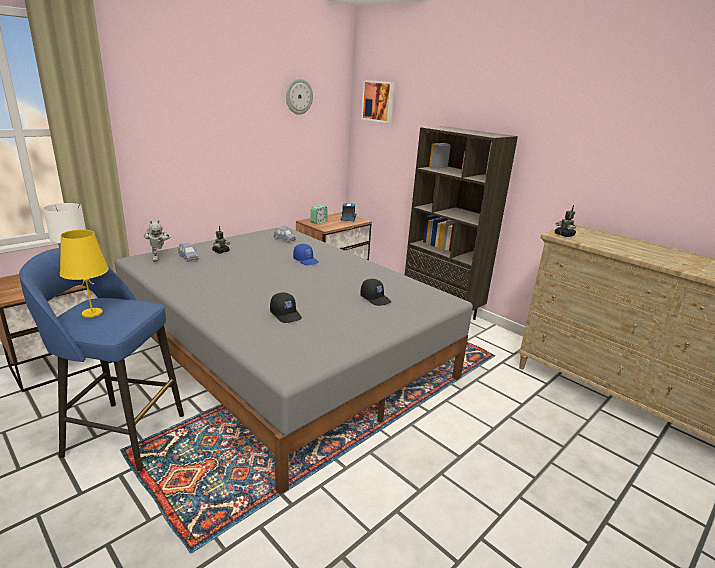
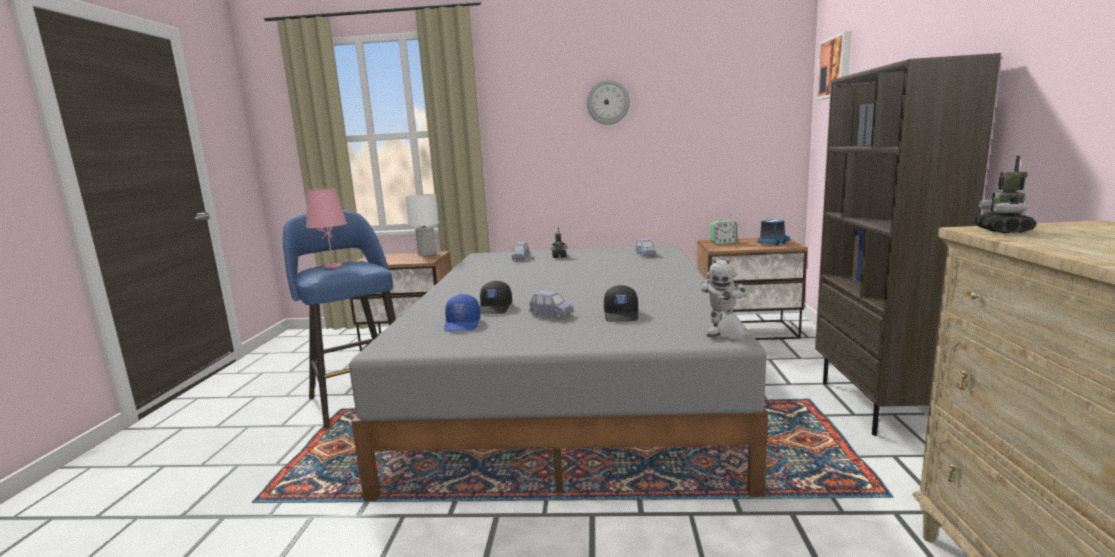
camera: 50 degrees right, 10 degrees down
yellow table lamp [60,230,109,318] -> pink table lamp [306,189,347,268]
toy robot [144,220,170,262] -> toy robot moved to [701,257,747,338]
wall clock [286,78,313,115] -> wall clock moved to [587,80,630,125]
blue cap [293,244,319,265] -> blue cap moved to [444,294,481,331]
none -> blue toy car [529,290,574,319]

